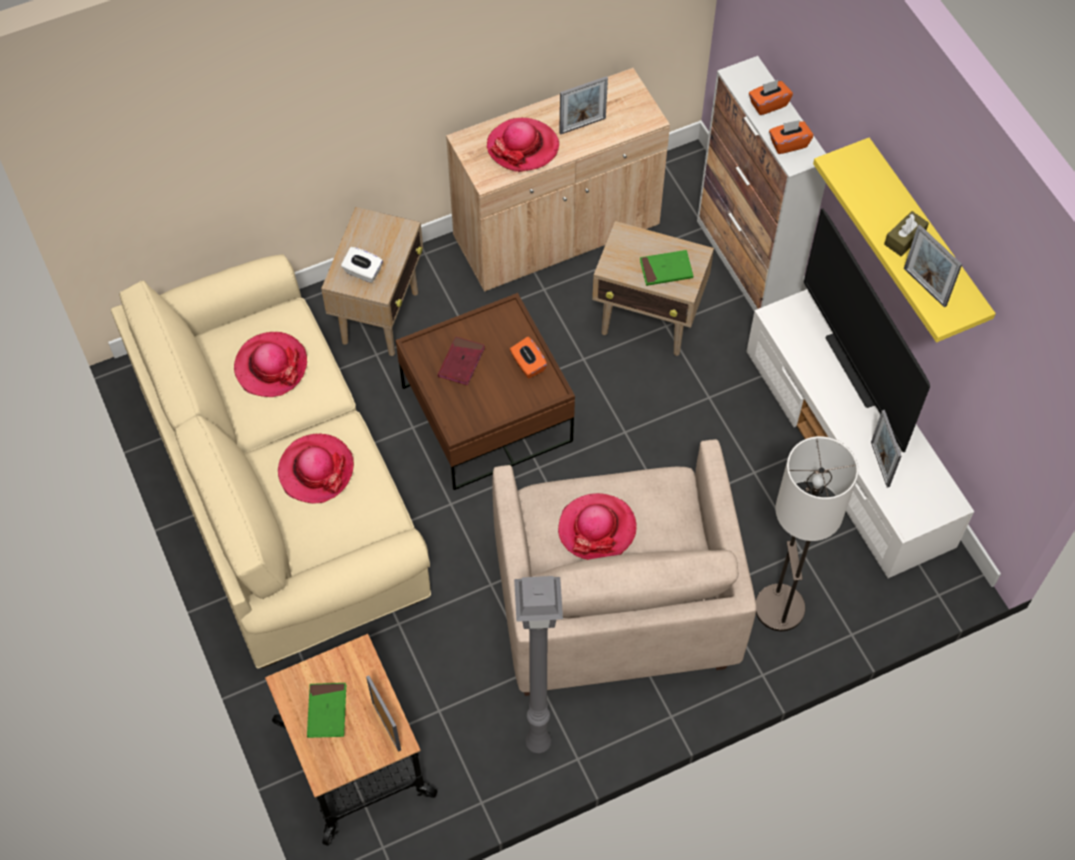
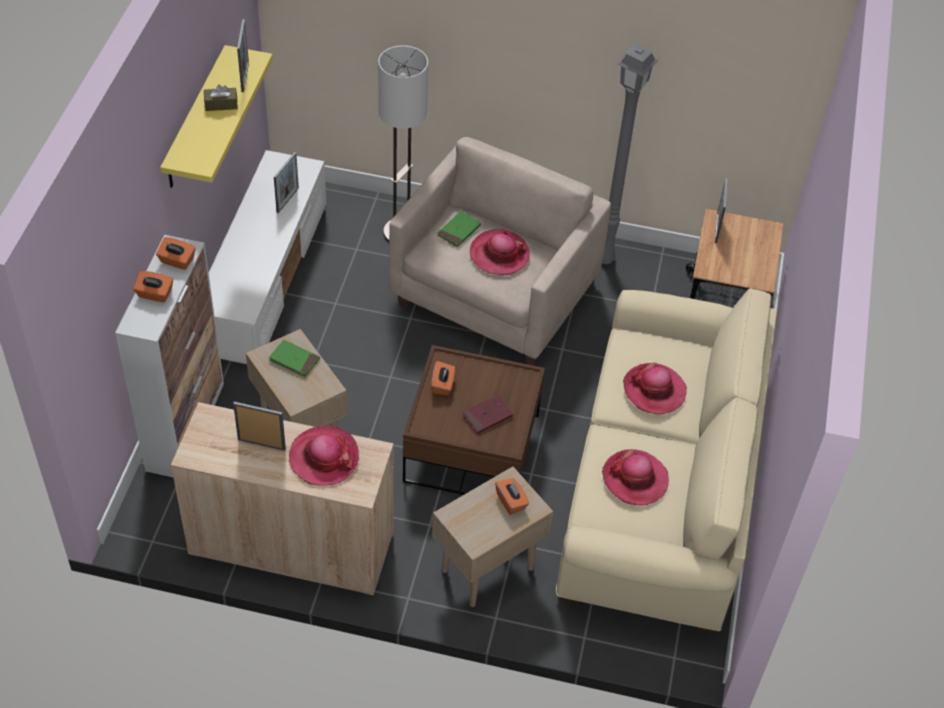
camera: 145 degrees left, 10 degrees down
green book [307,683,346,738] -> green book moved to [437,211,481,248]
white tissue box [341,247,383,283] -> orange tissue box [495,478,529,515]
television [804,208,930,452] -> none

